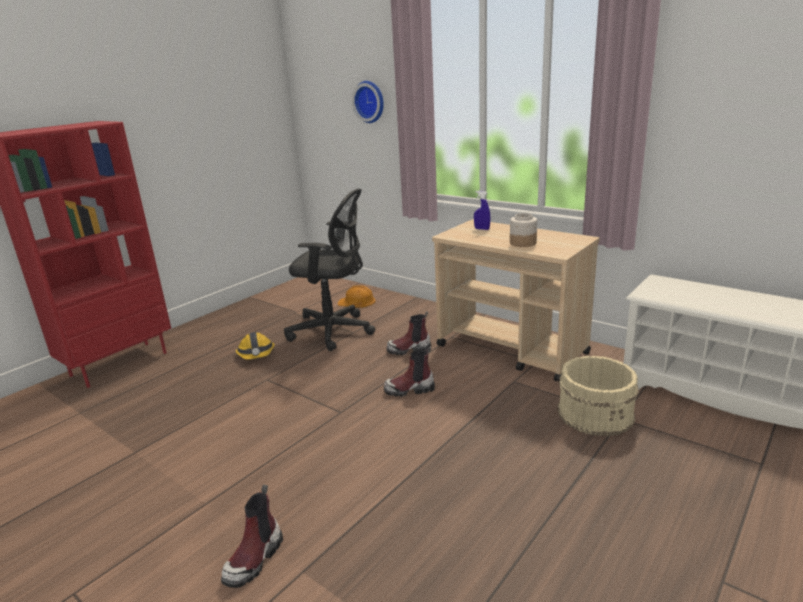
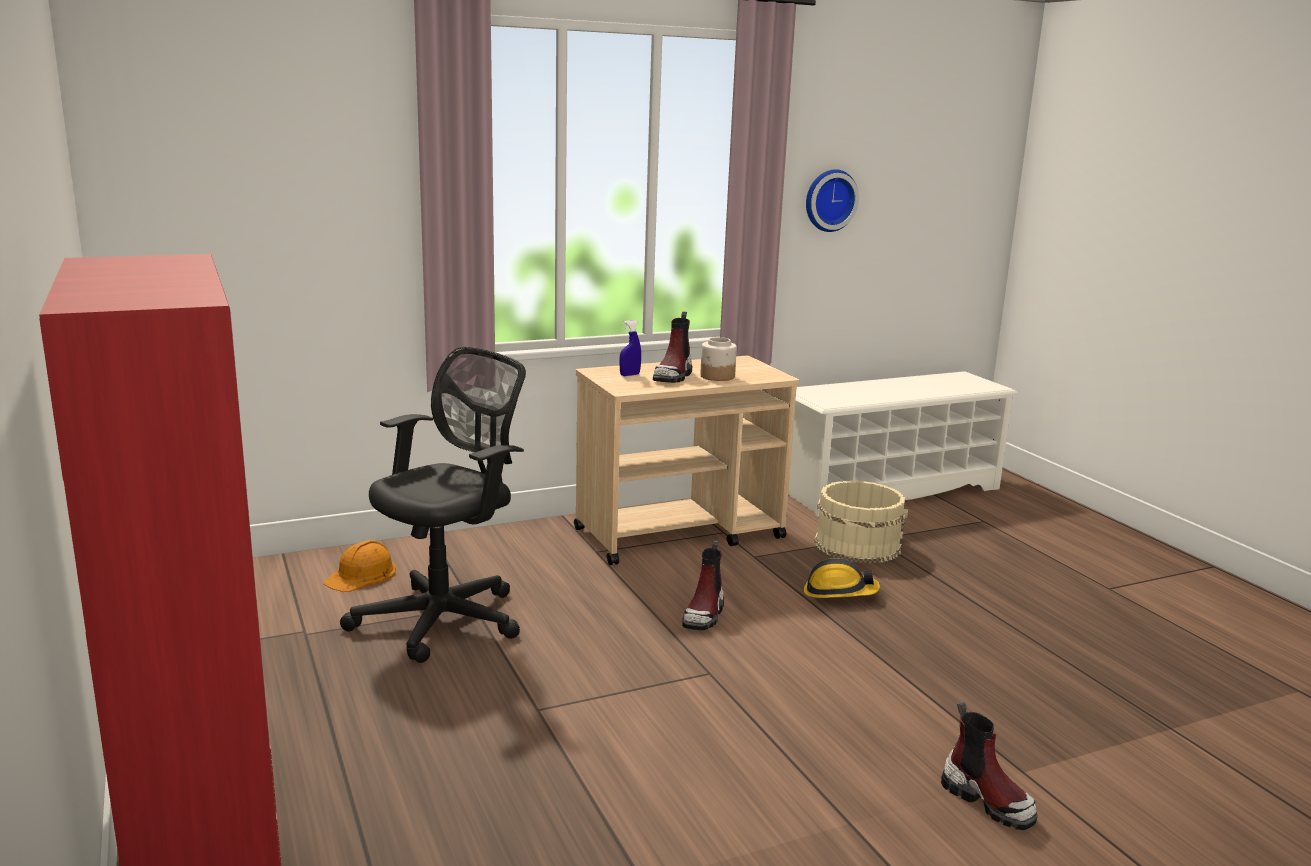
camera: 65 degrees left, 5 degrees down
hard hat [236,332,275,360] -> hard hat moved to [804,558,880,598]
wall clock [352,81,384,123] -> wall clock moved to [806,169,859,232]
boot [387,311,431,355] -> boot moved to [653,311,692,383]

